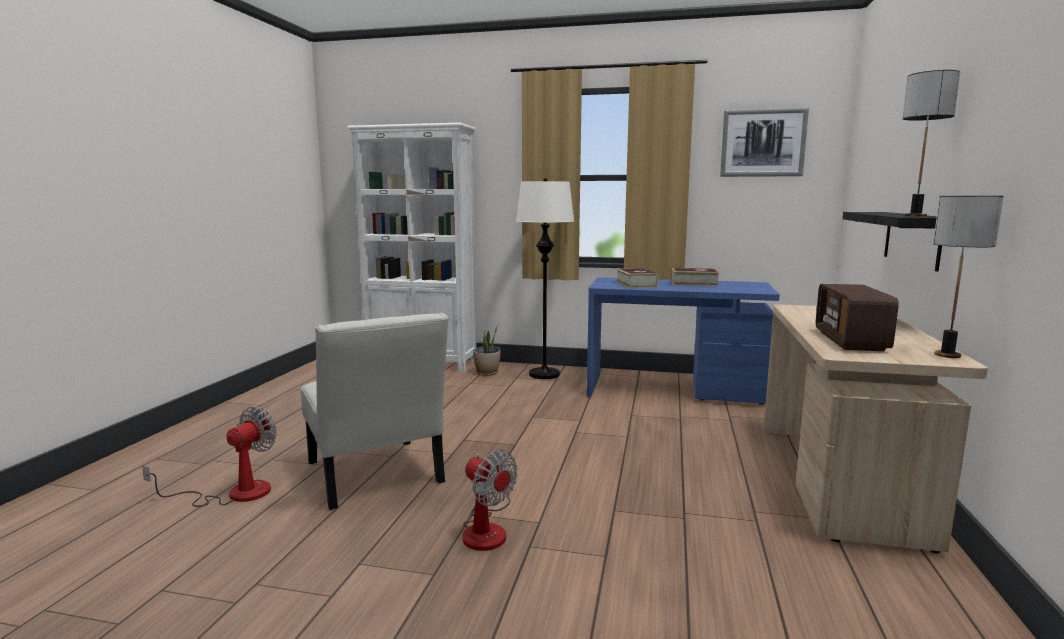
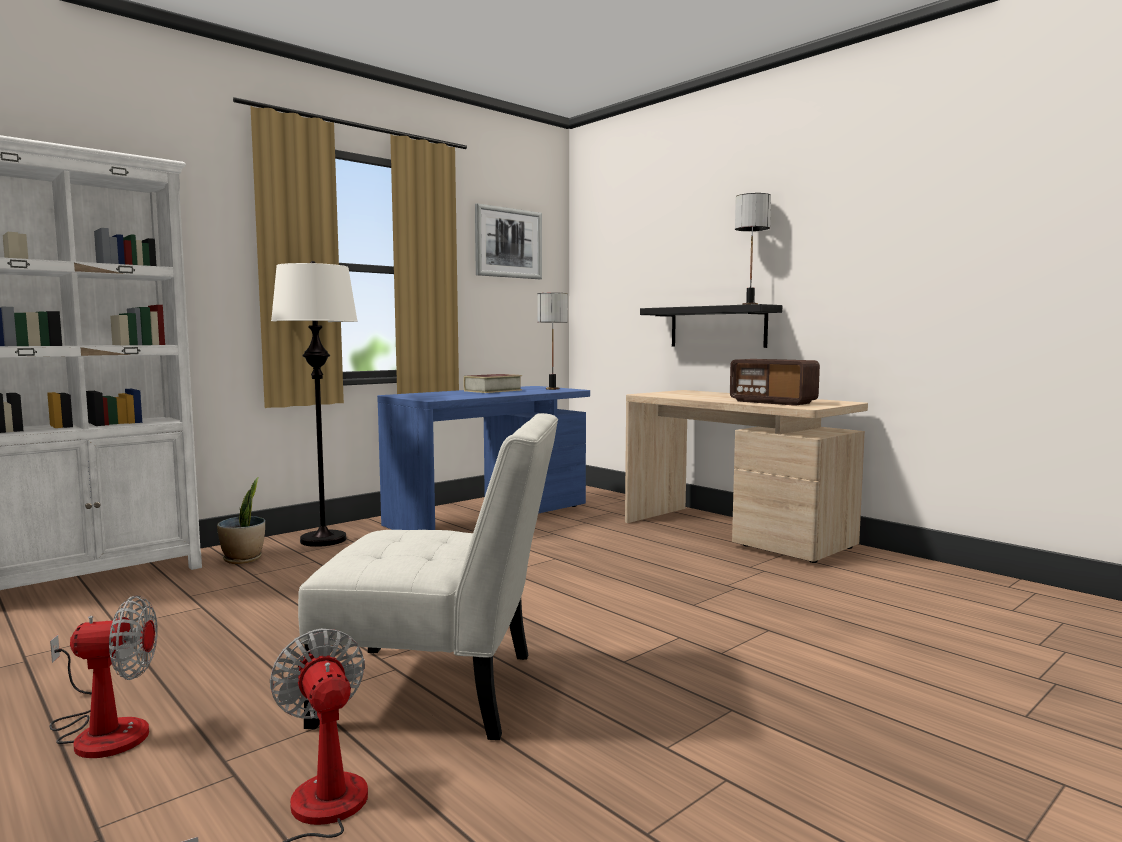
camera: 55 degrees left, 5 degrees down
fan [462,450,518,551] -> fan moved to [49,596,158,758]
book [615,268,659,288] -> none
table lamp [933,196,1004,358] -> table lamp moved to [537,293,568,390]

